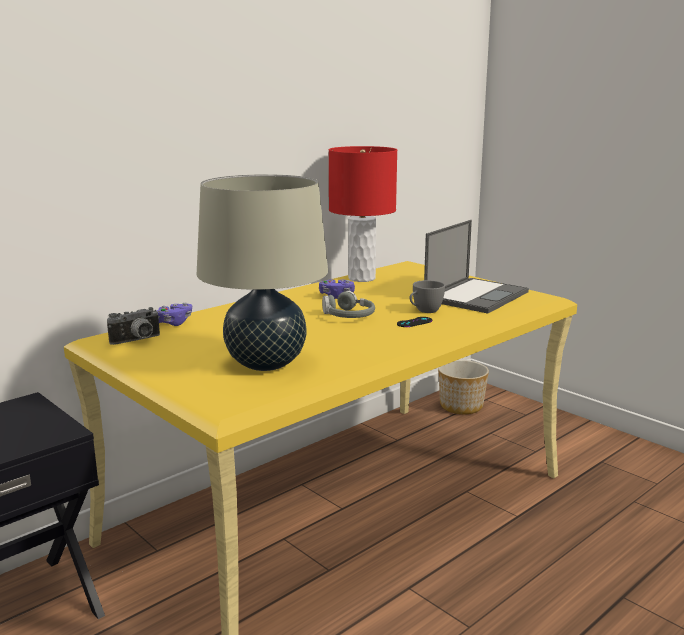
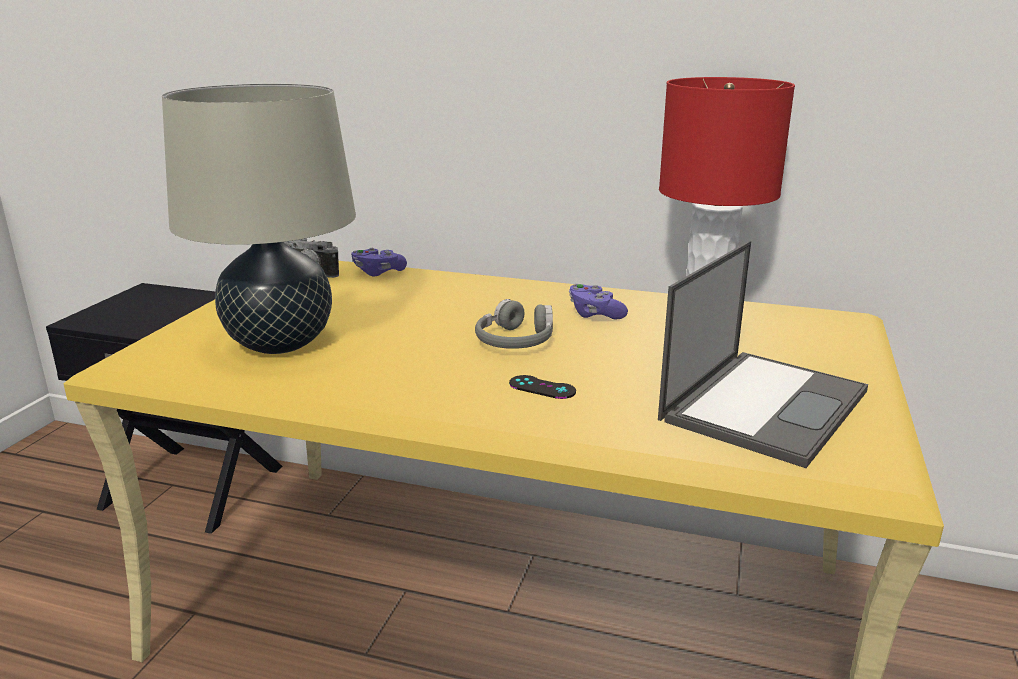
camera: 60 degrees right, 5 degrees up
grey cup [410,280,445,313] -> none
laptop [424,220,529,314] -> laptop turned 60 degrees counterclockwise [658,241,868,468]
planter [438,360,489,414] -> none

